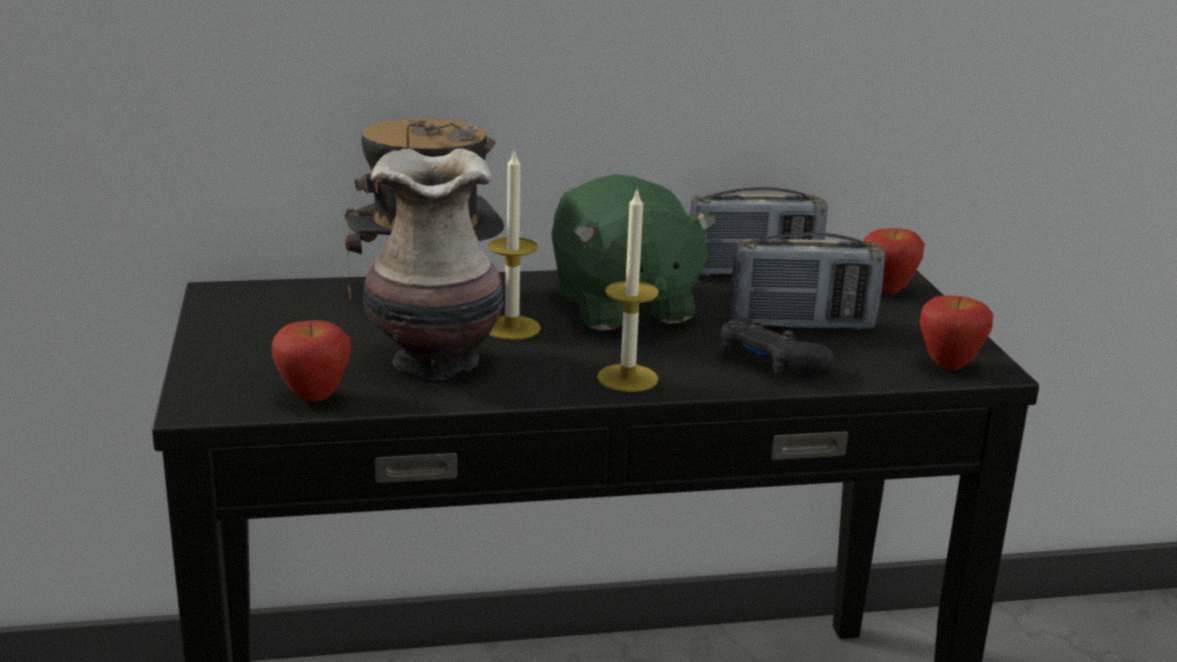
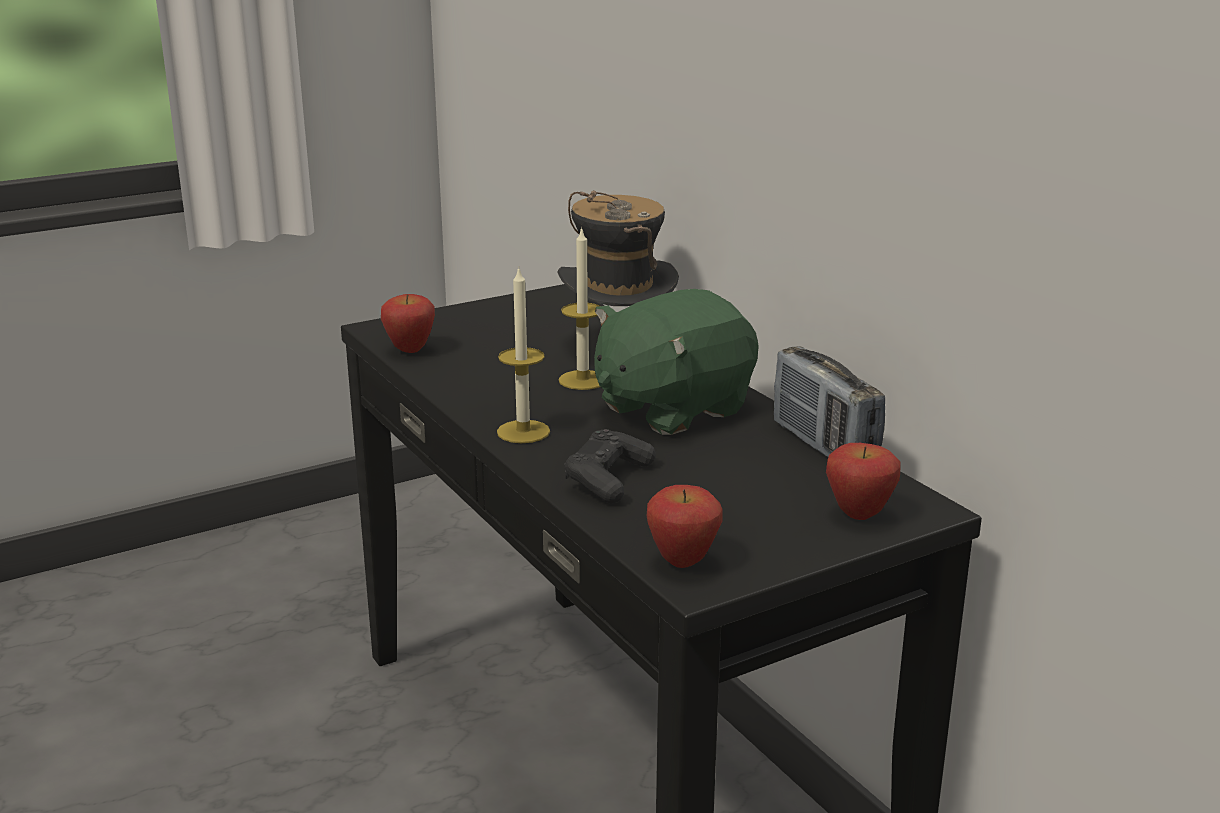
camera: 70 degrees right, 0 degrees up
vase [363,148,504,380] -> none
radio [730,232,886,330] -> none

